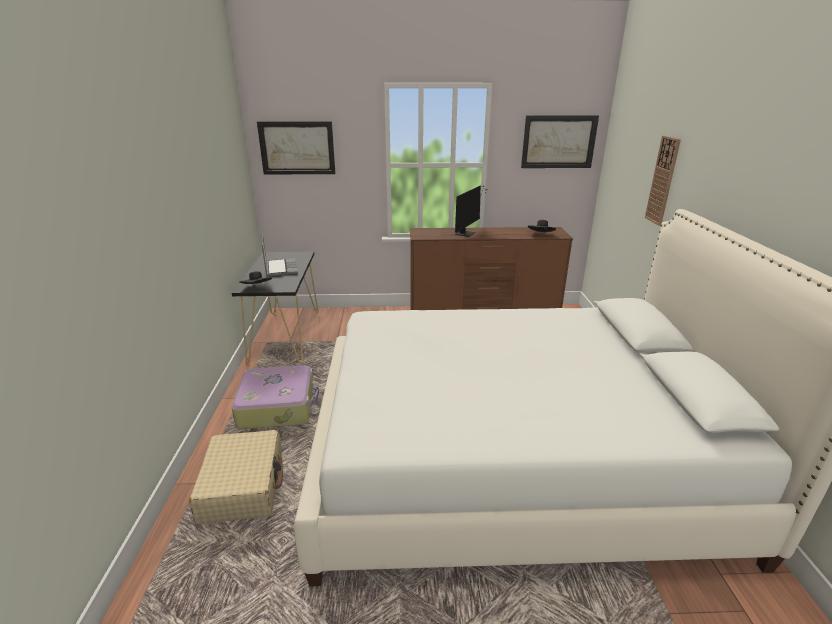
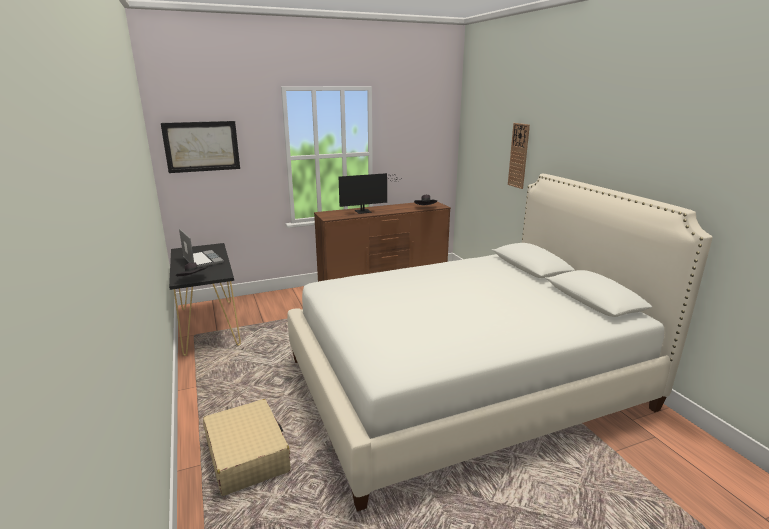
camera: 20 degrees left, 5 degrees down
suitcase [232,365,319,429] -> none
monitor [455,185,486,237] -> monitor turned 60 degrees clockwise [339,173,401,214]
picture [521,115,599,168] -> none

